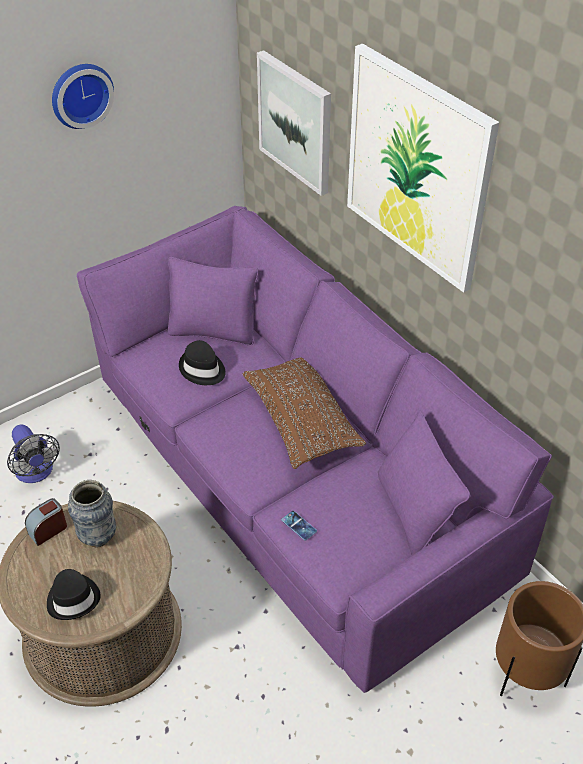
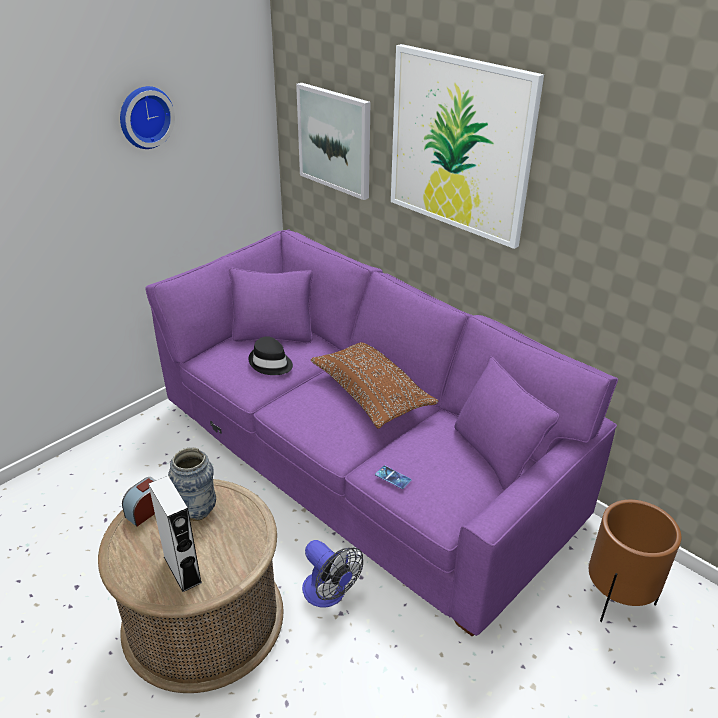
camera: 10 degrees left, 10 degrees down
fan [7,424,60,483] -> fan moved to [302,540,363,607]
black hat [47,569,101,620] -> grey speaker [149,476,202,592]

